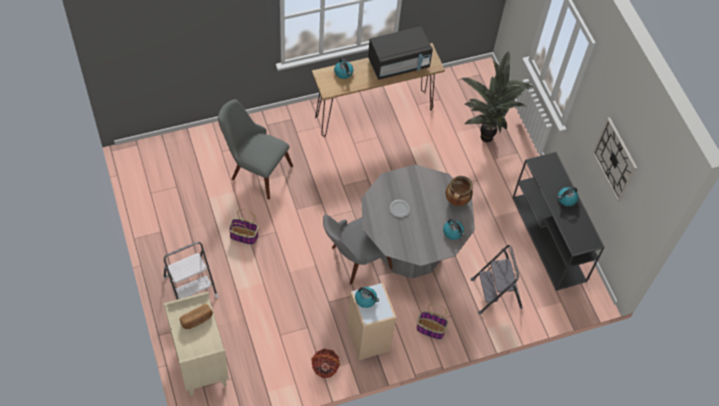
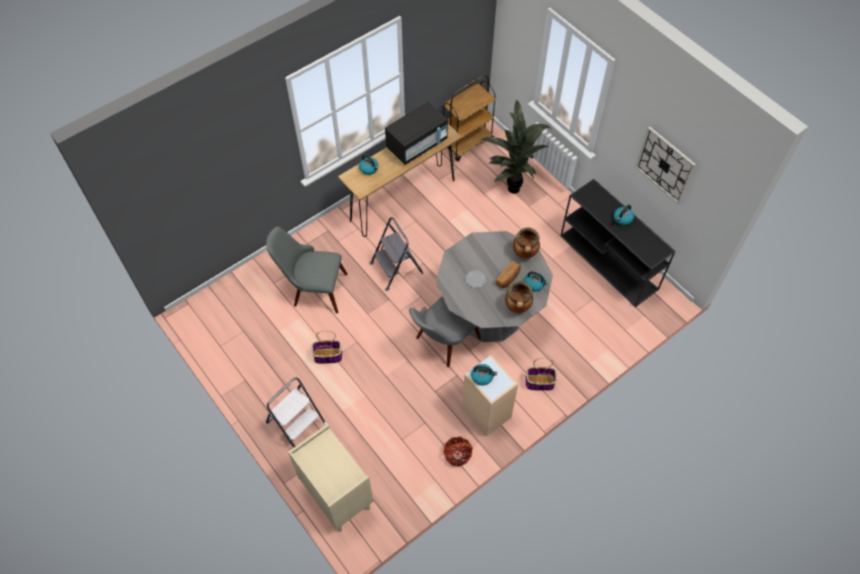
camera: 15 degrees left, 0 degrees up
bread [180,304,213,329] -> bread moved to [496,261,521,288]
grey step ladder [471,245,522,315] -> grey step ladder moved to [369,217,424,291]
none -> brown cart [443,76,495,162]
none -> cooking pot [505,281,533,313]

